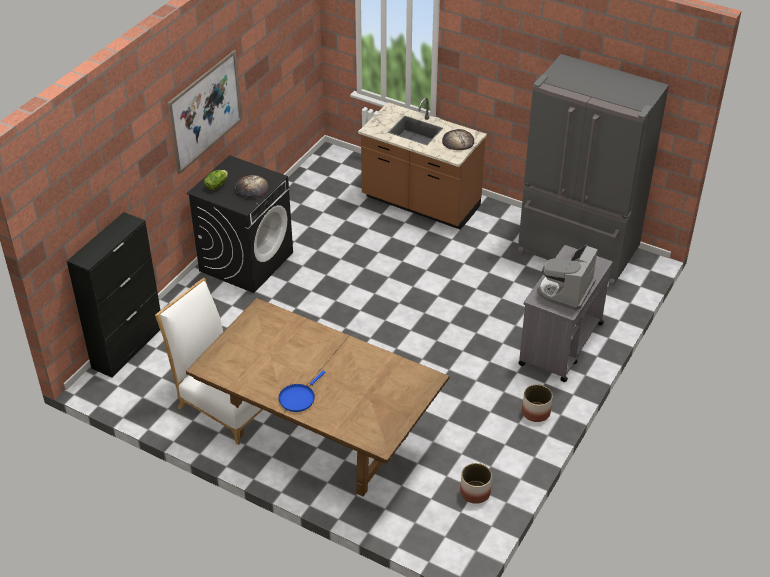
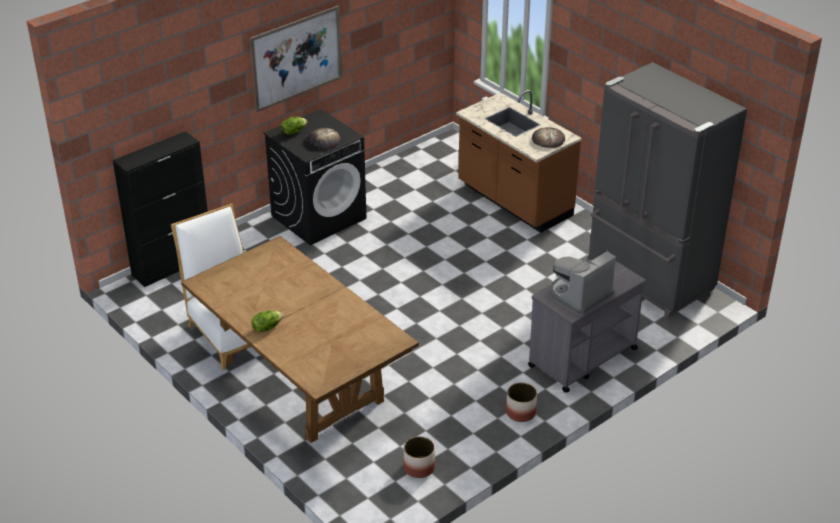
camera: 20 degrees right, 5 degrees down
blue frying pan [278,371,325,412] -> lettuce [251,310,283,332]

